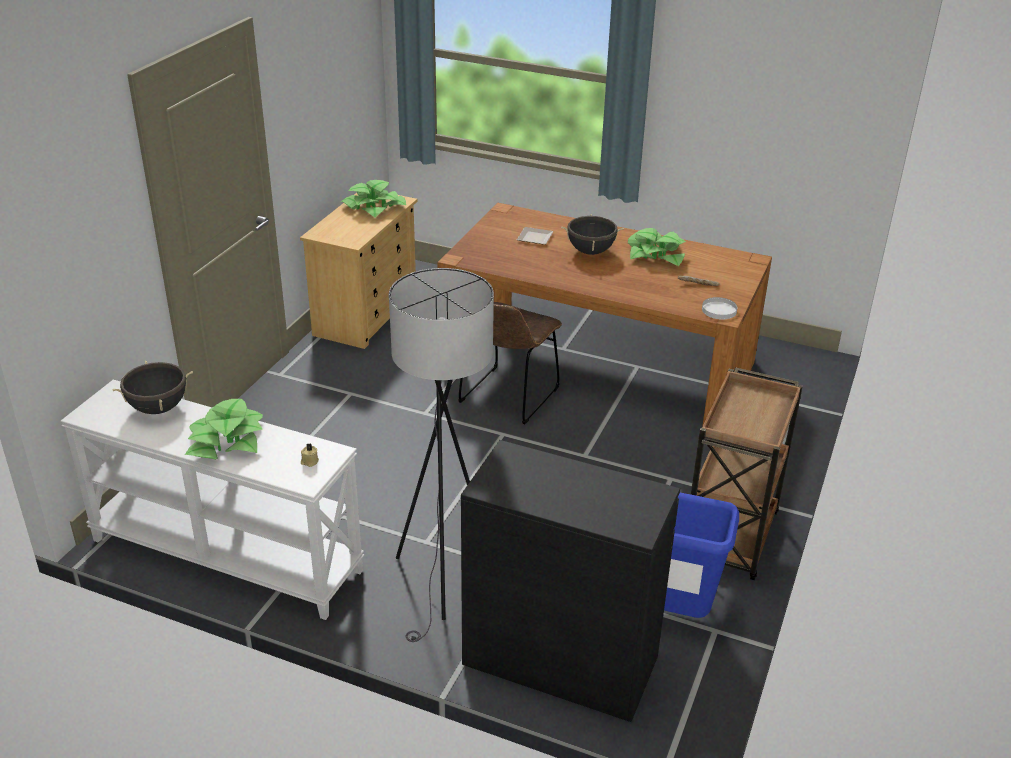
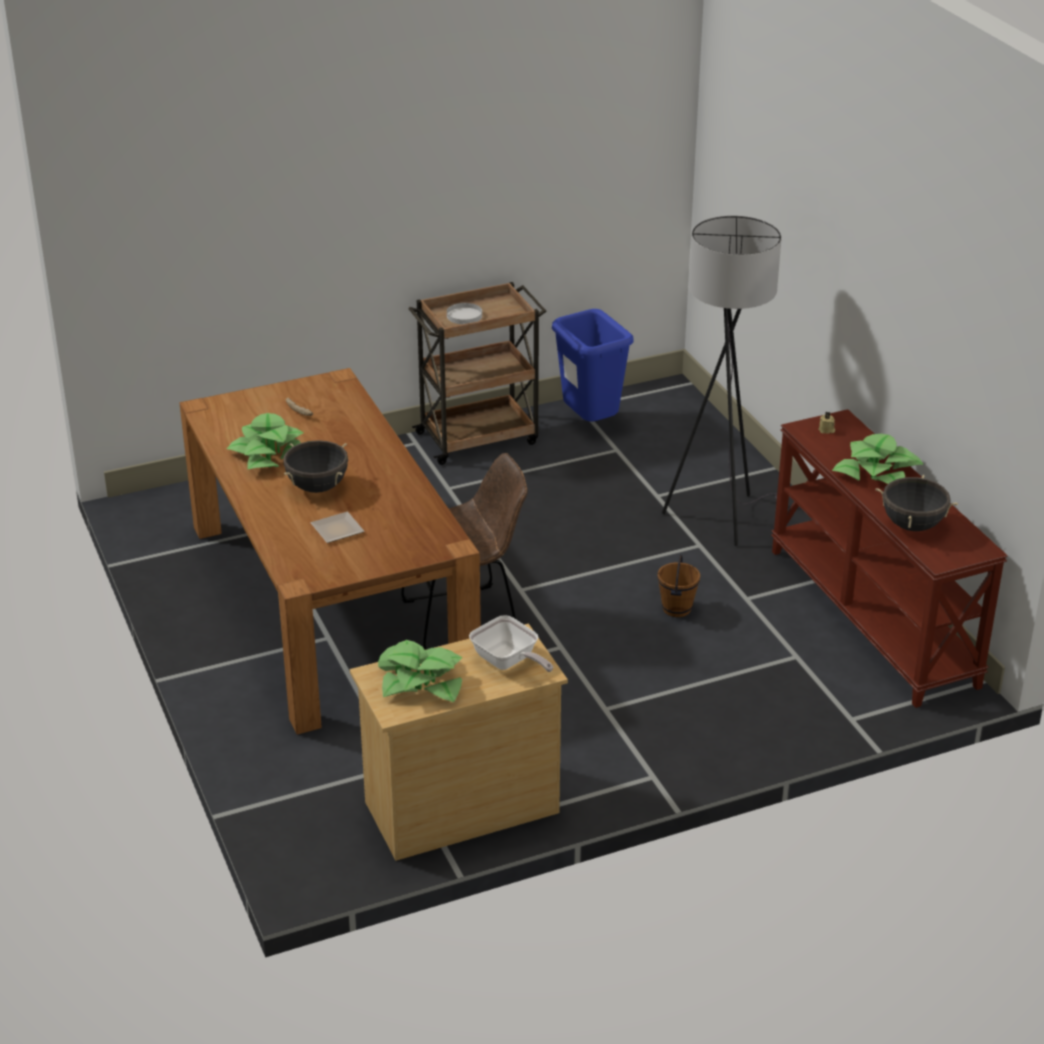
camera: 135 degrees left, 0 degrees up
white console table [60,380,364,620] -> brown console table [771,409,1008,708]
black cabinet [461,440,680,722] -> none
white plate [702,297,737,319] -> white plate moved to [447,303,482,324]
none -> frying pan [469,615,553,672]
none -> brown bucket [657,555,700,617]

